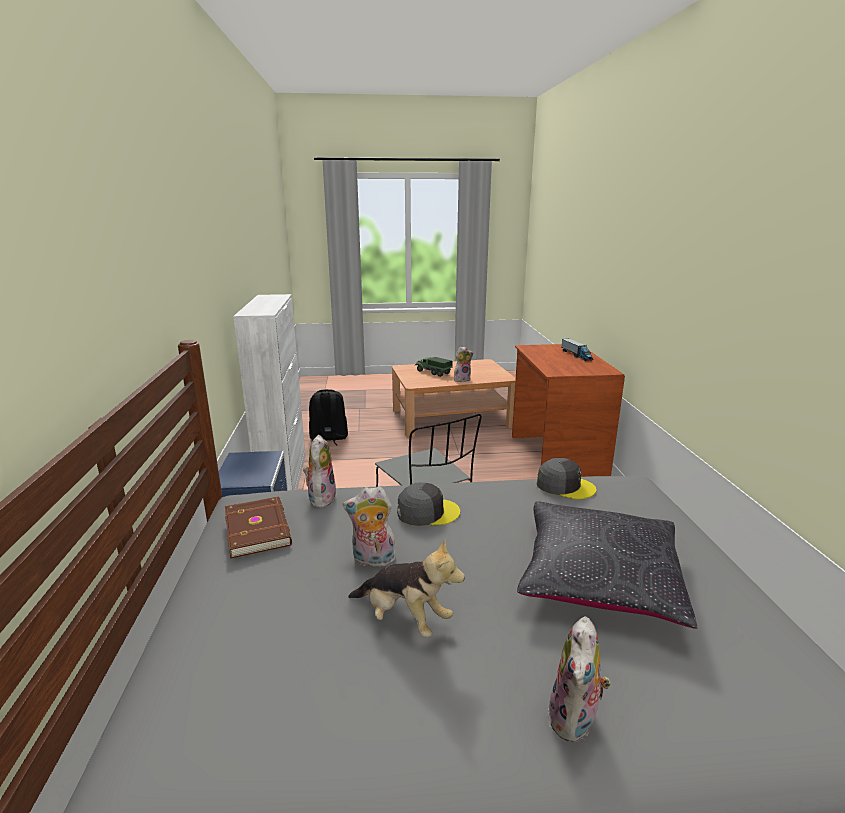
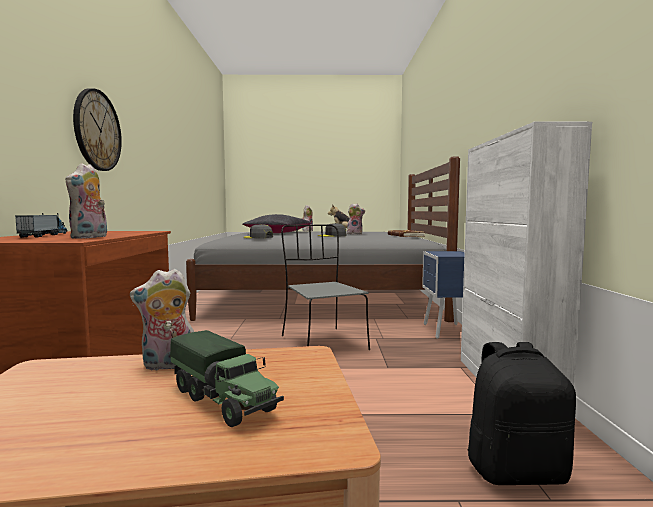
camera: 175 degrees left, 15 degrees down
plush toy [303,435,337,508] -> plush toy moved to [65,163,107,239]
none -> wall clock [73,88,122,171]

